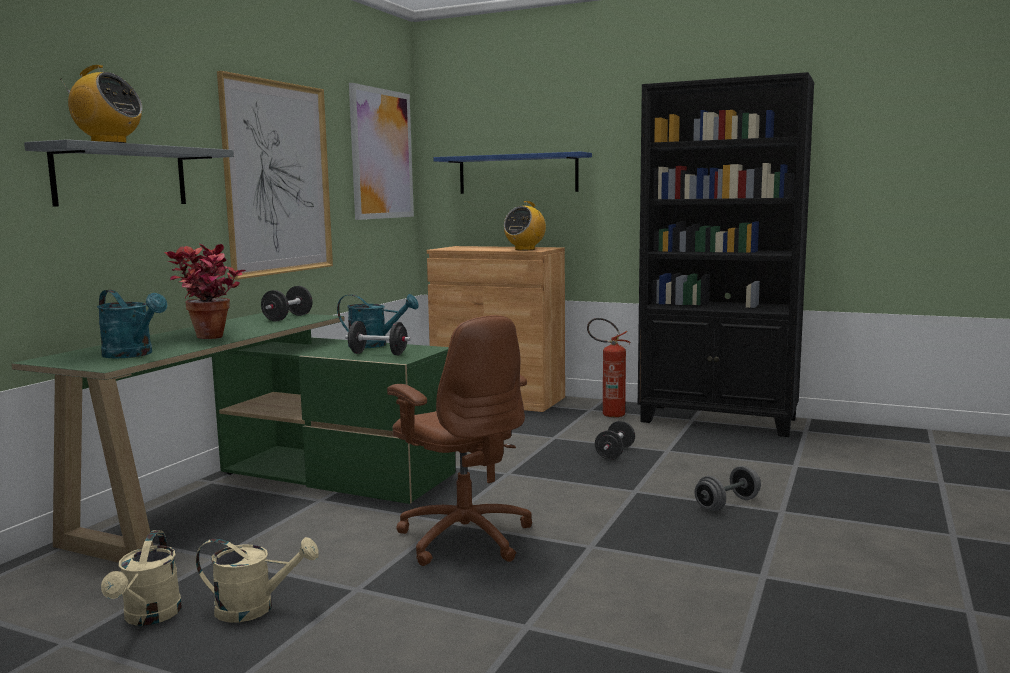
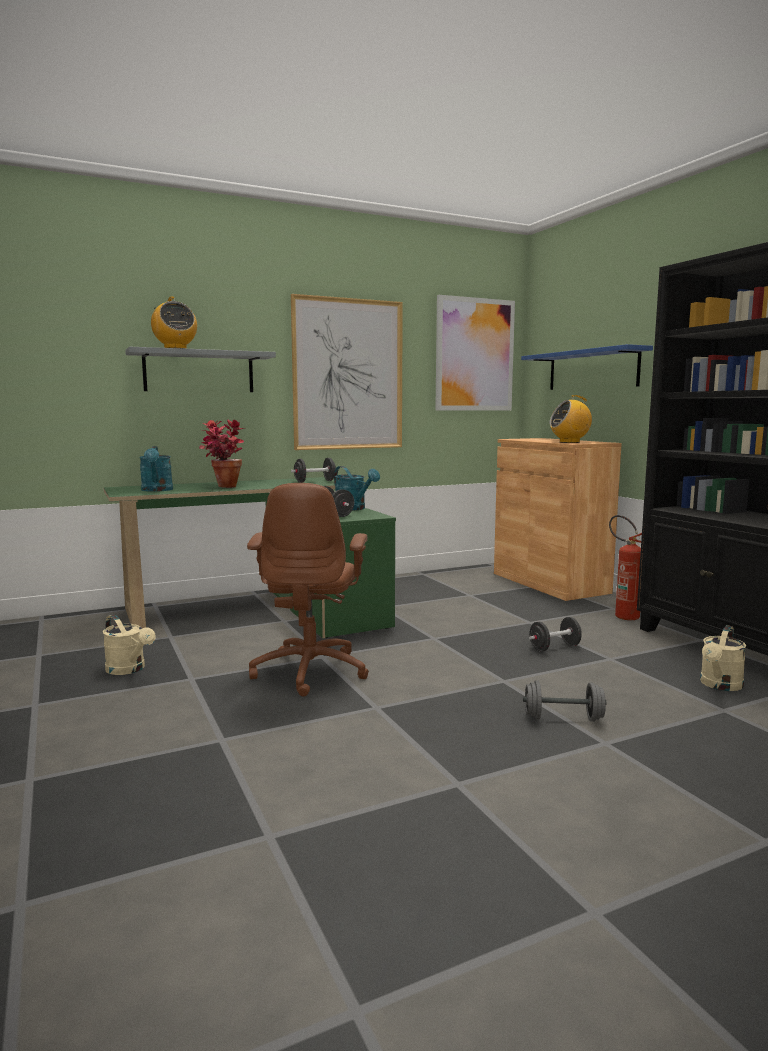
camera: 40 degrees right, 0 degrees up
beige watering can [101,530,182,626] -> beige watering can moved to [700,625,746,691]

